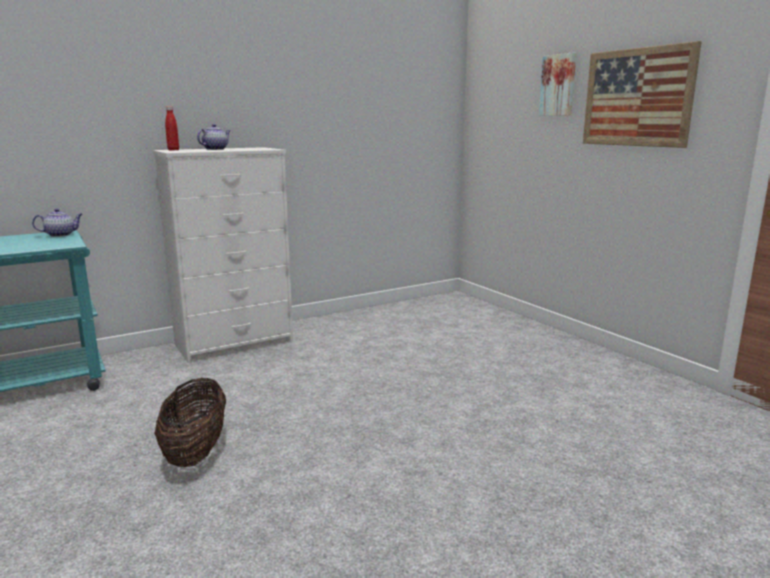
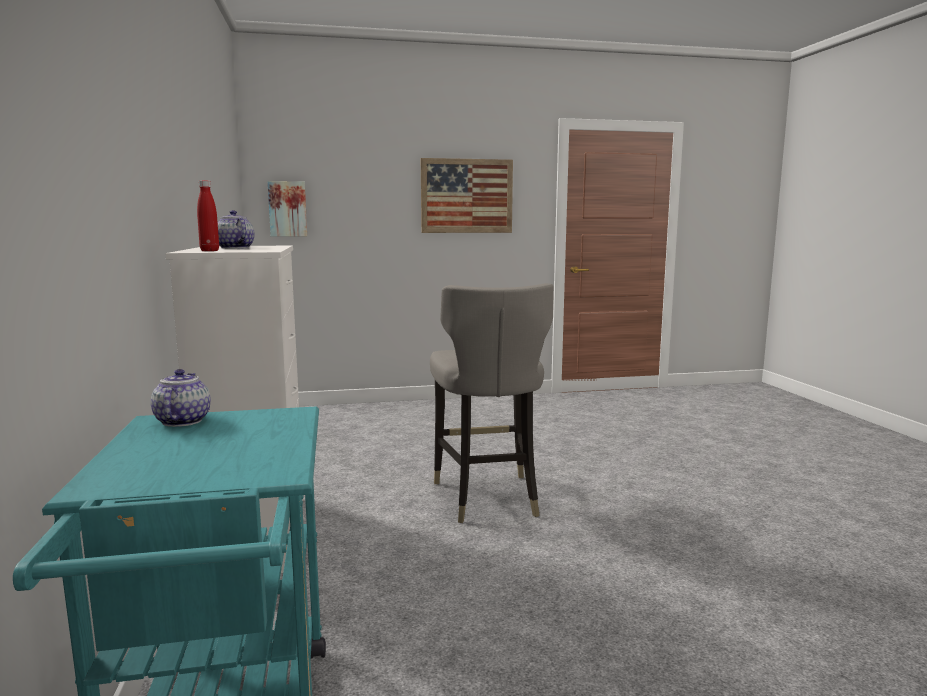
camera: 70 degrees left, 5 degrees down
basket [154,378,226,467] -> none
picture [539,52,576,116] -> picture moved to [268,181,307,237]
none -> grey stool [430,283,554,523]

